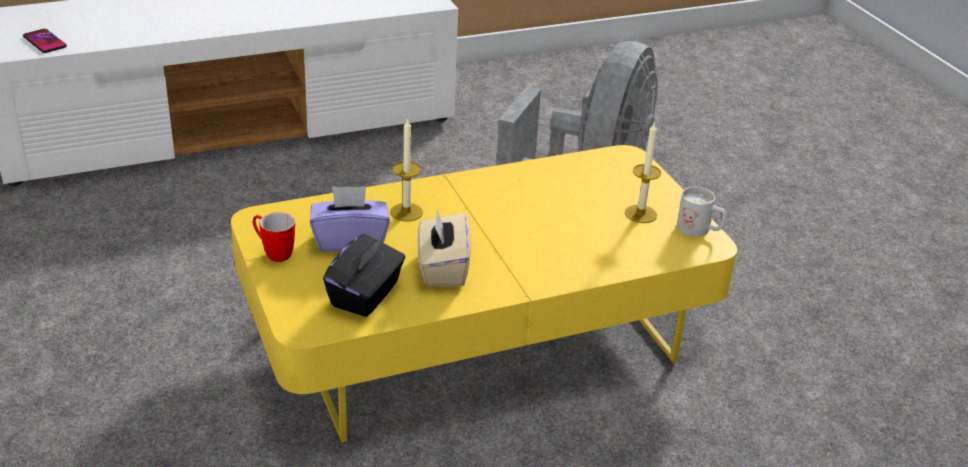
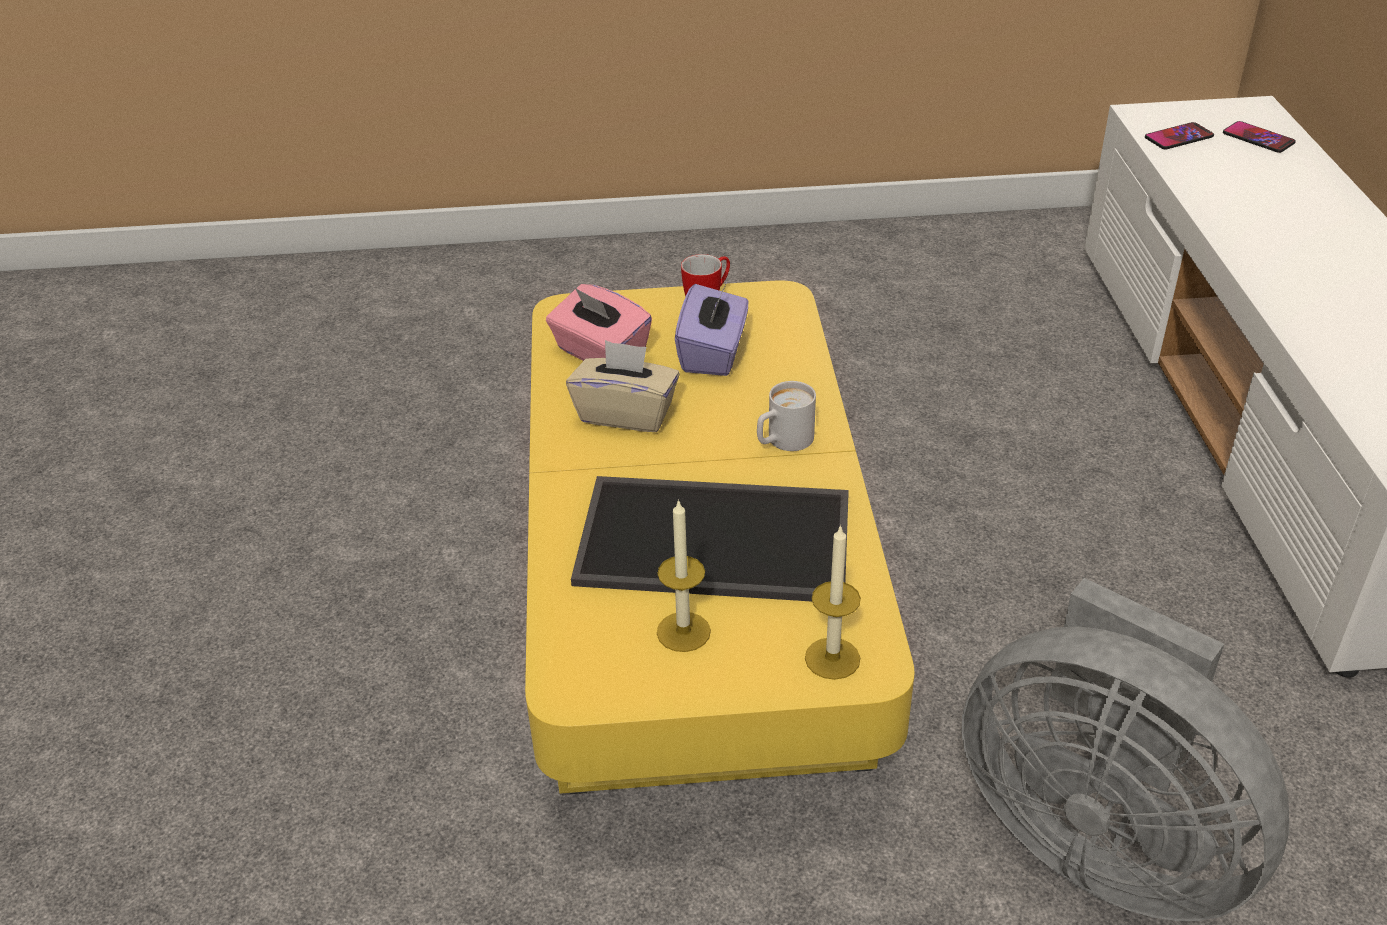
camera: 110 degrees right, 5 degrees up
black tissue box [323,234,405,317] -> pink tissue box [546,284,652,361]
candle [390,118,423,222] -> candle moved to [805,525,861,680]
white mug [677,187,727,237] -> white mug moved to [757,381,816,451]
none -> tray [571,476,849,602]
none -> phone [1223,121,1296,153]

